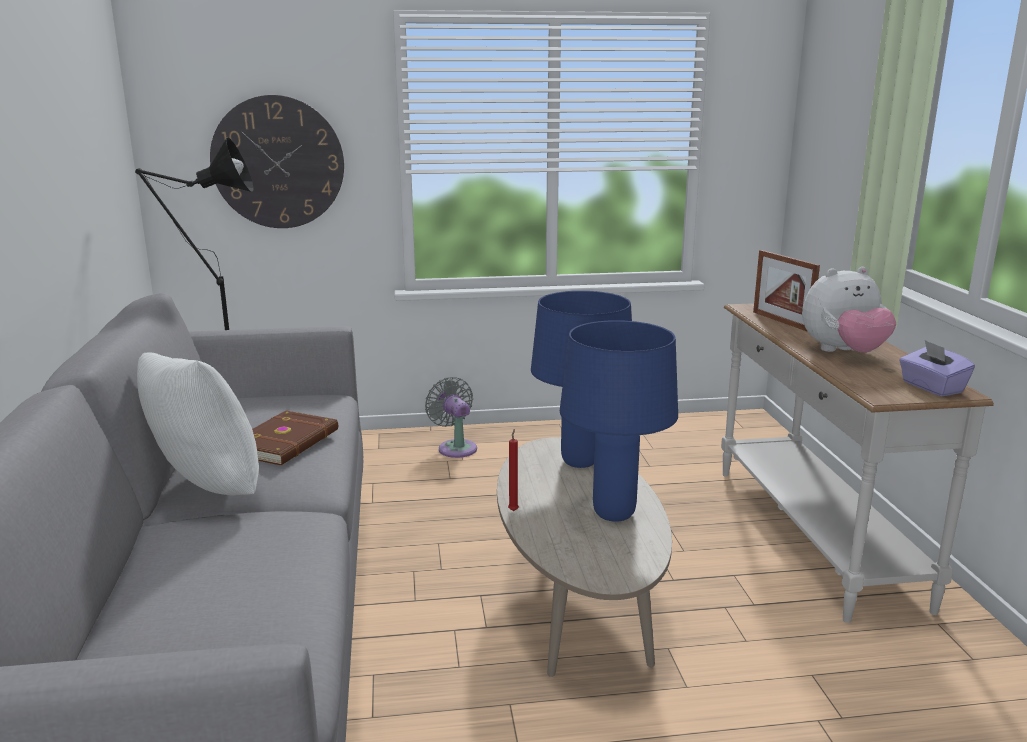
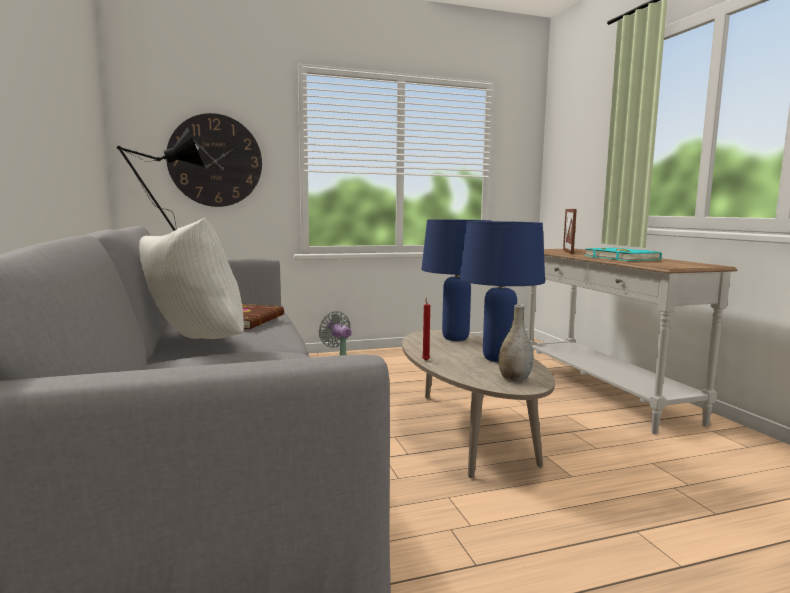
camera: 10 degrees left, 10 degrees down
picture frame [753,250,820,332] -> picture frame turned 45 degrees clockwise [563,209,577,254]
plush toy [802,267,896,353] -> turquoise book [585,247,662,261]
purple tissue box [899,340,975,397] -> none
none -> grey vase [499,304,533,382]

